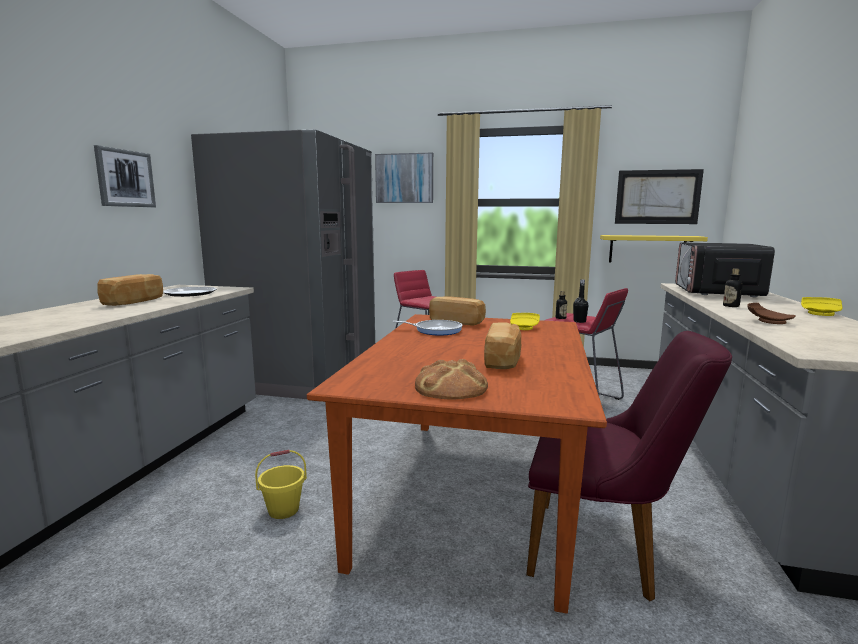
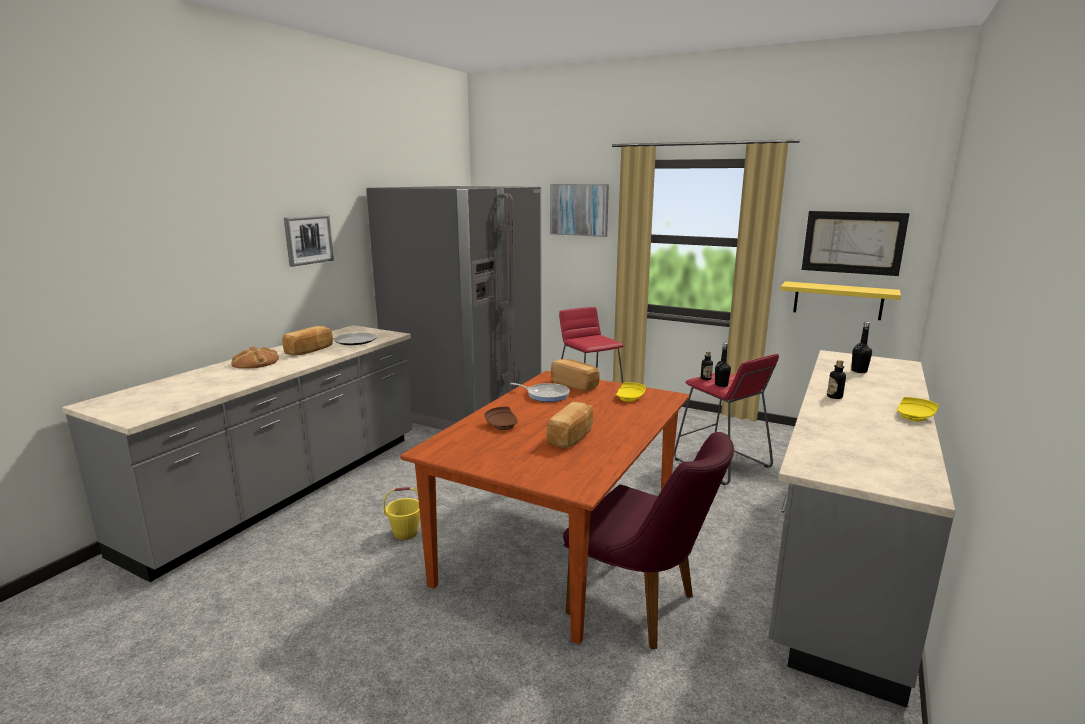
camera: 15 degrees right, 5 degrees up
bread [415,359,488,400] -> bread moved to [231,347,279,369]
microwave [675,242,775,297] -> black bottle [851,322,872,373]
brown plate [747,303,796,324] -> brown plate moved to [484,407,518,430]

